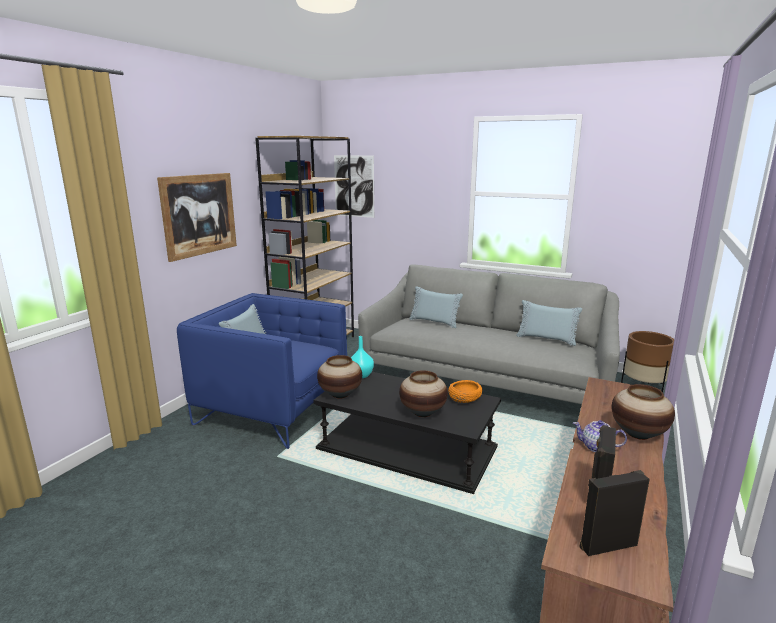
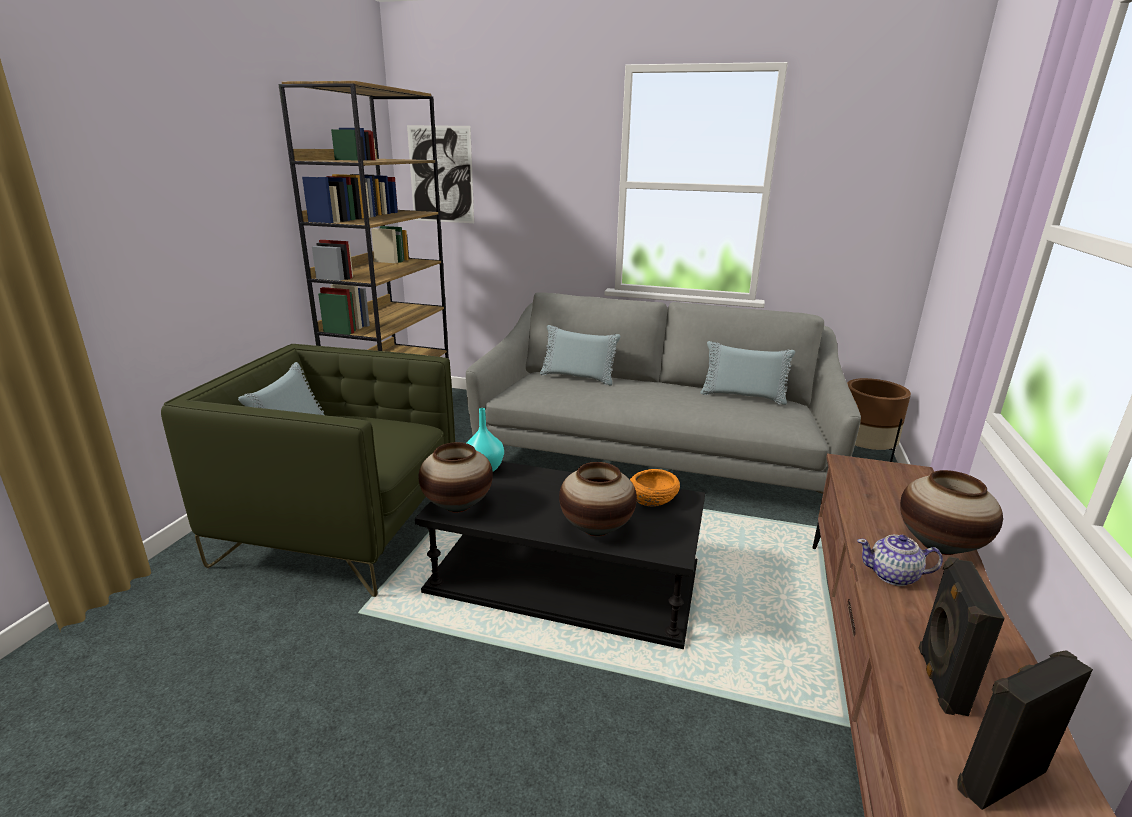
camera: 10 degrees left, 5 degrees up
picture [157,173,237,262] -> none
blue armchair [177,293,347,449] -> green armchair [161,344,455,597]

